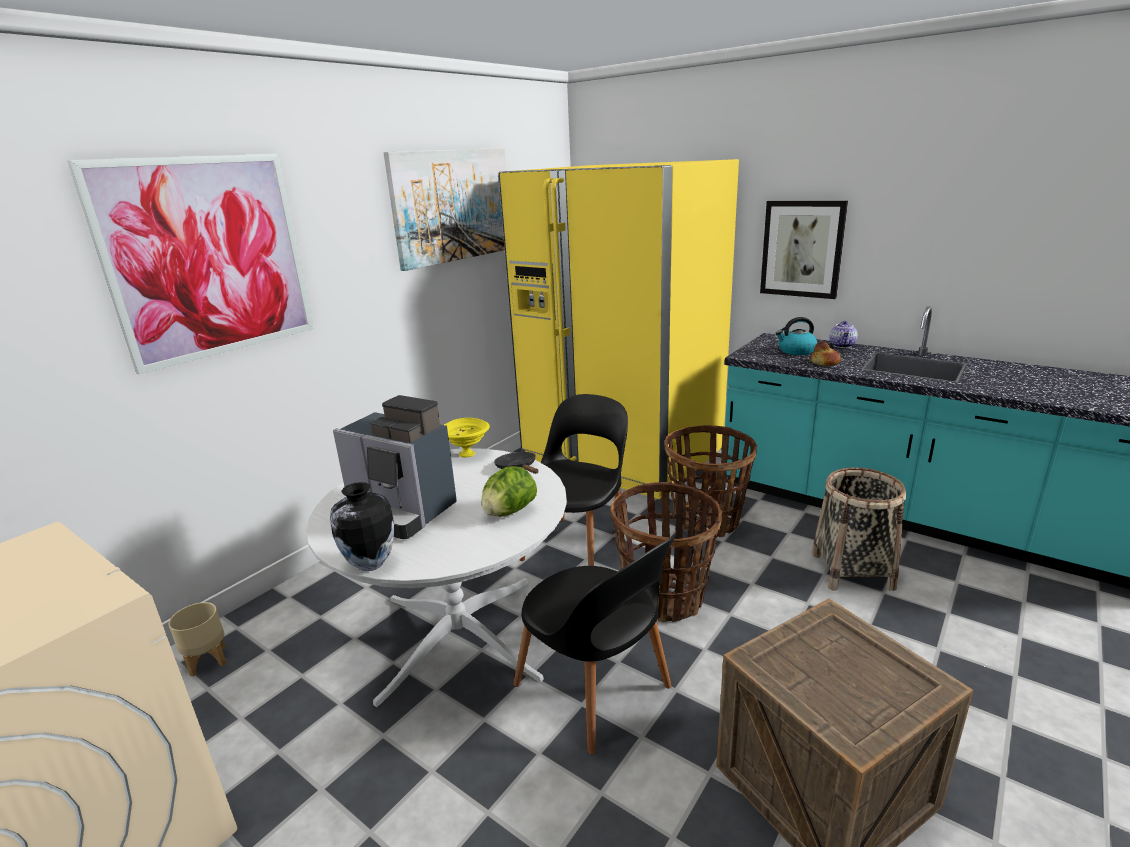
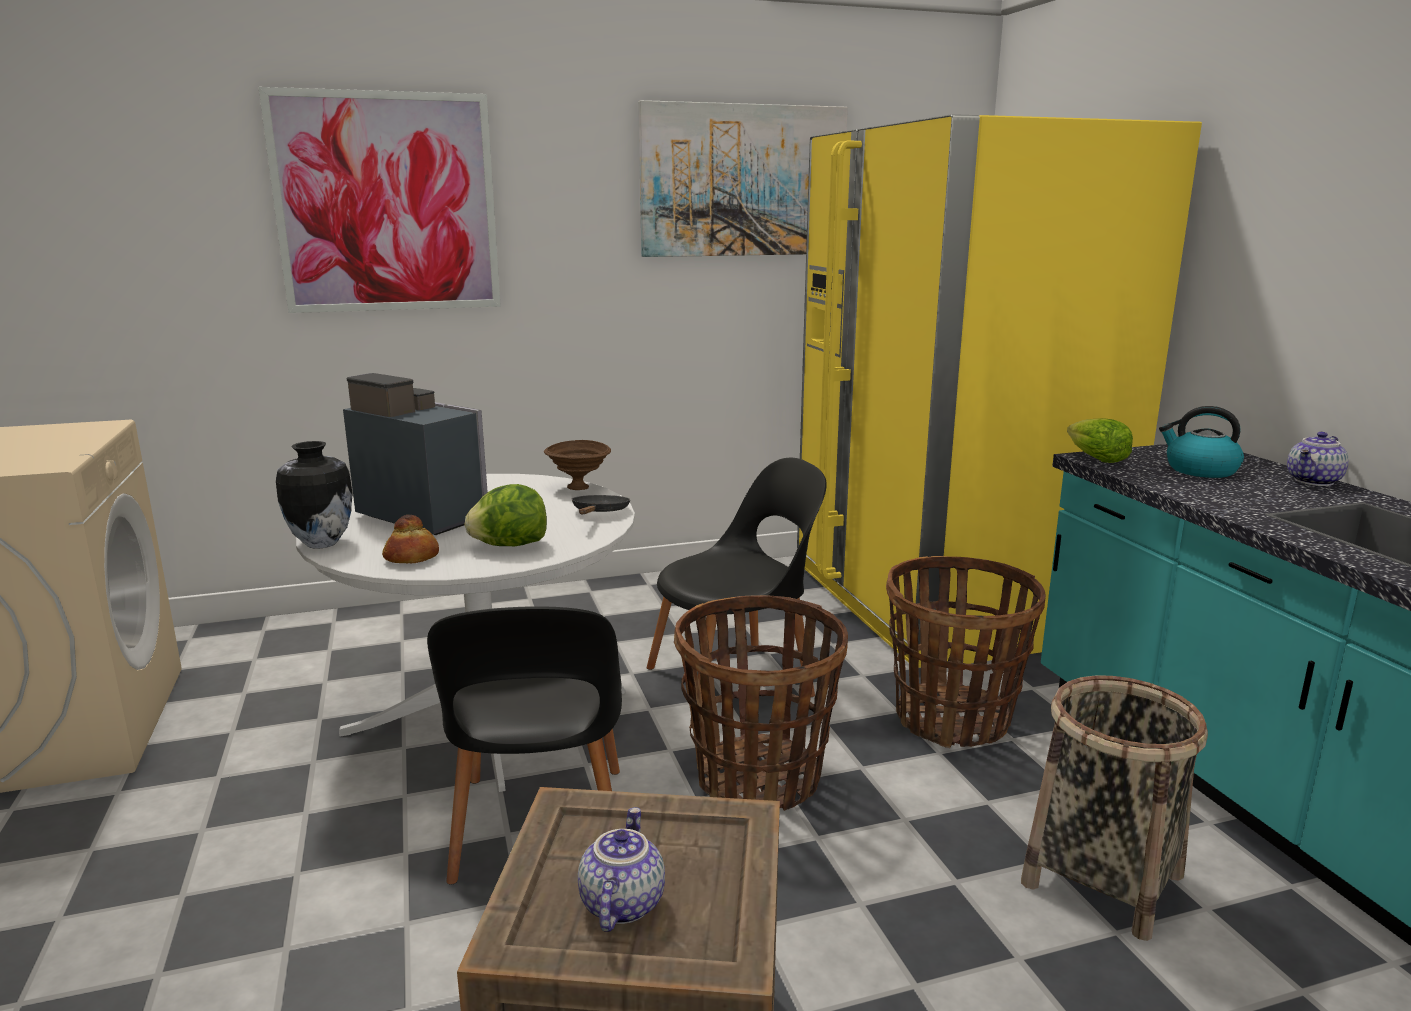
camera: 35 degrees right, 5 degrees down
beige planter [169,602,226,676] -> none
coffee machine [333,395,457,539] -> coffee machine turned 150 degrees clockwise [343,373,488,535]
yellow bowl [444,418,490,458] -> brown bowl [544,440,611,490]
picture [760,200,848,299] -> none
bread [811,341,841,366] -> bread moved to [382,515,439,563]
none -> teapot [578,807,665,932]
none -> lettuce [1067,418,1133,463]

